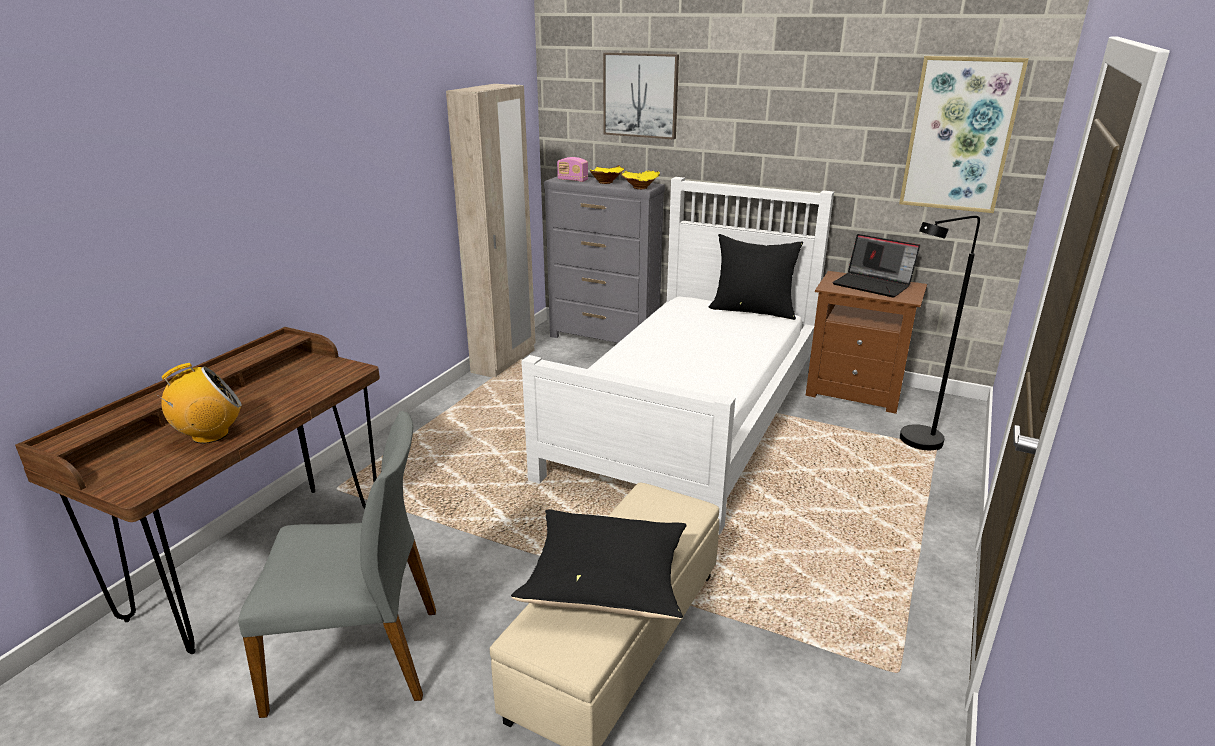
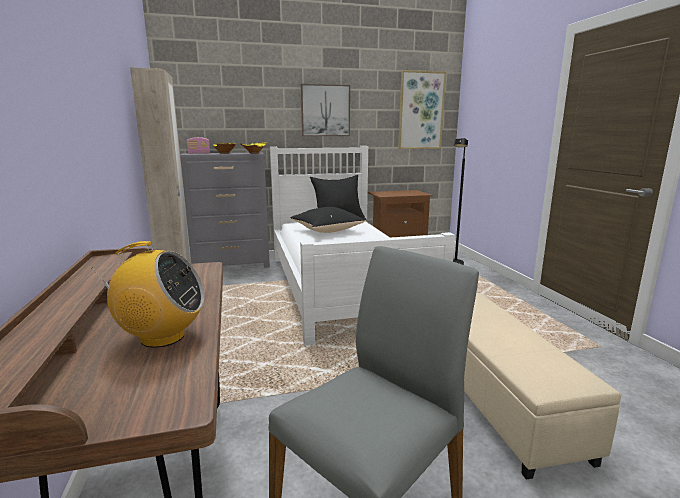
camera: 40 degrees left, 10 degrees down
radio [155,363,242,444] -> radio turned 75 degrees clockwise [92,241,204,348]
black pillow [511,509,687,619] -> black pillow moved to [290,207,367,233]
picture [603,53,679,139] -> picture moved to [301,84,350,136]
laptop [832,234,920,297] -> none

